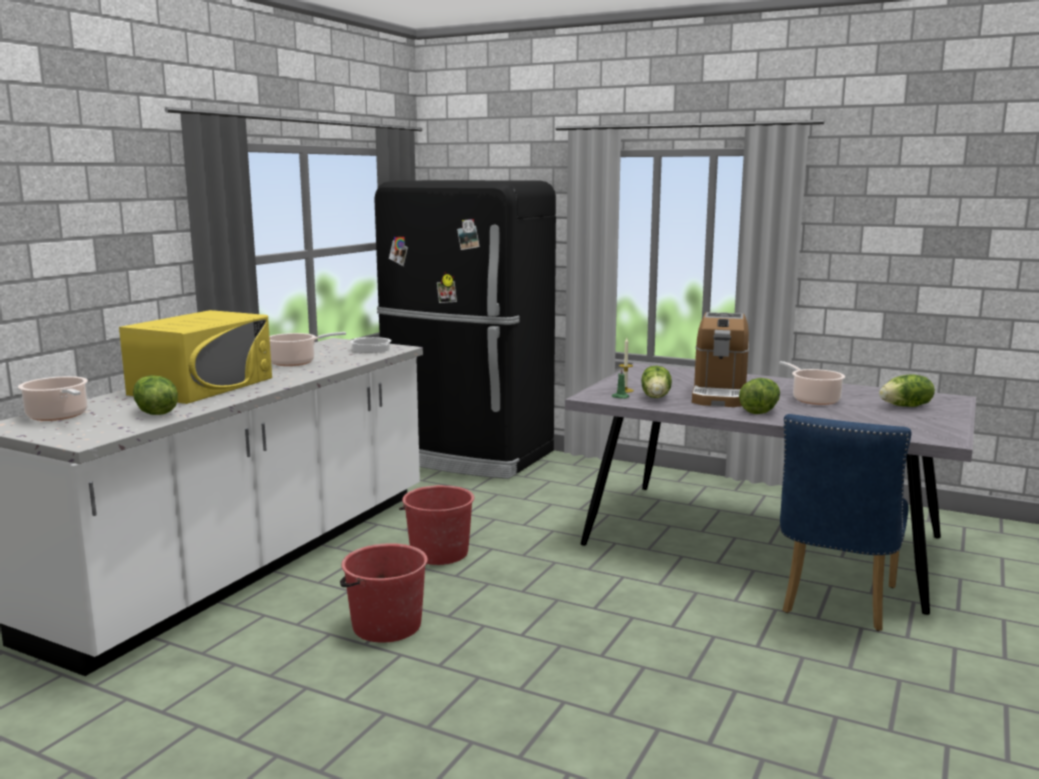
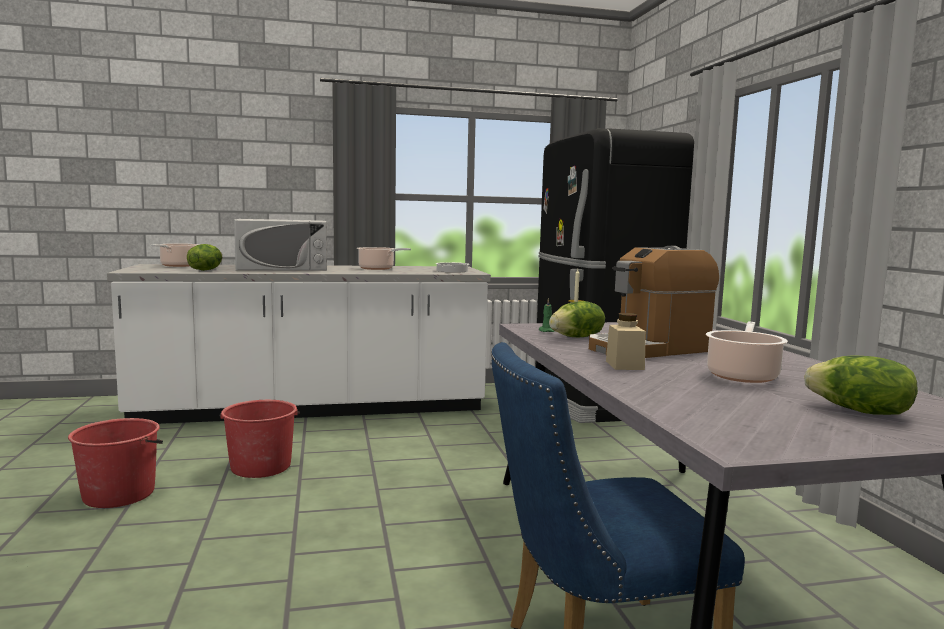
camera: 50 degrees right, 5 degrees down
yellow microwave [119,310,272,404] -> white microwave [234,219,327,271]
red bucket [399,485,474,565] -> red bucket moved to [68,418,163,508]
lettuce [739,378,780,414] -> beige jar [606,313,646,370]

